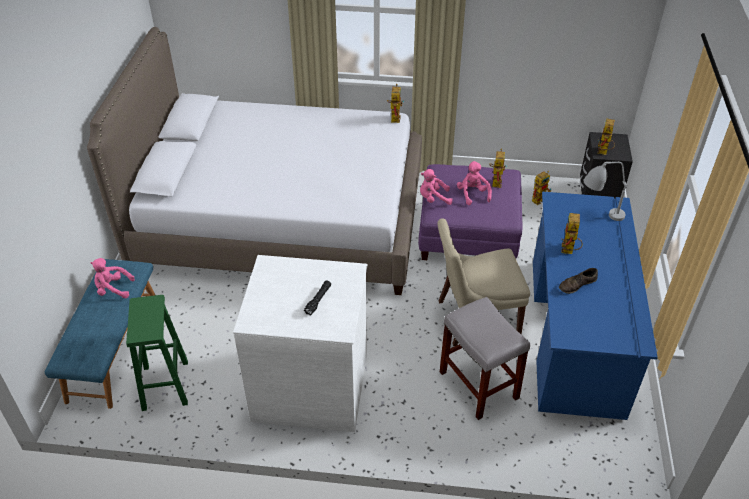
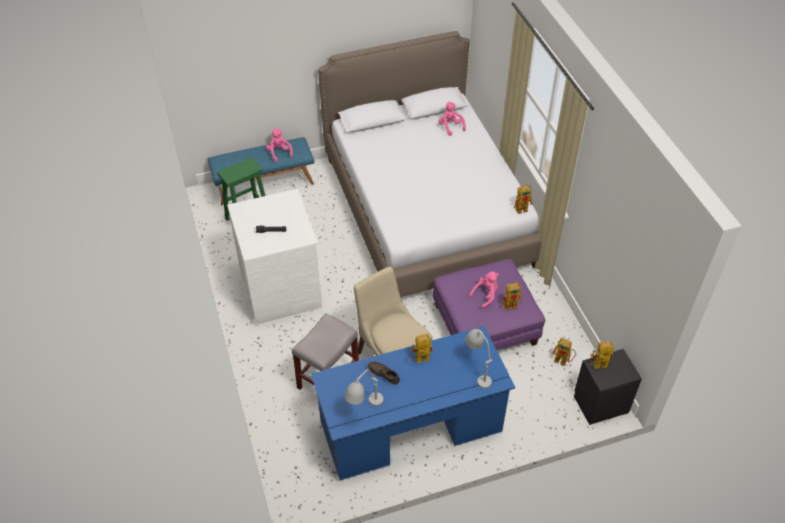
camera: 65 degrees right, 5 degrees up
pink plush toy [420,169,453,205] -> pink plush toy moved to [438,102,466,136]
none -> grey table lamp [344,369,383,406]

